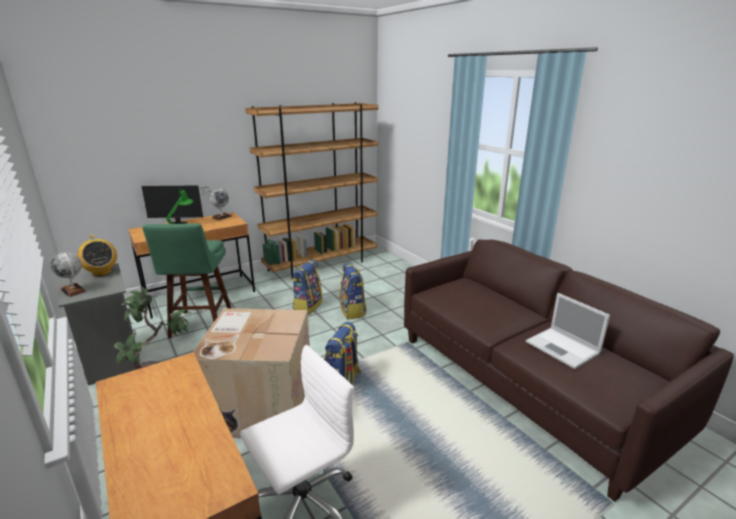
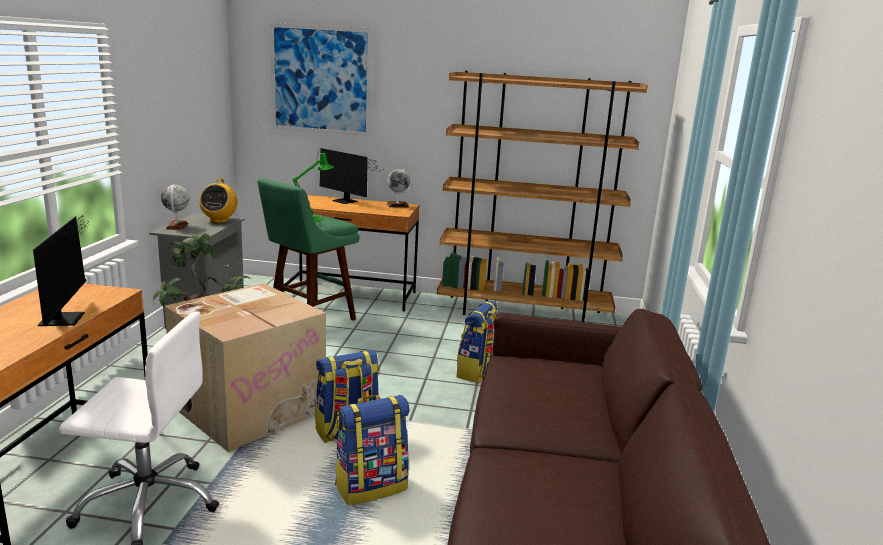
camera: 40 degrees right, 5 degrees down
backpack [292,260,322,315] -> backpack moved to [335,395,409,505]
laptop [526,293,610,369] -> none
none -> monitor [33,215,89,326]
none -> picture [270,23,372,136]

